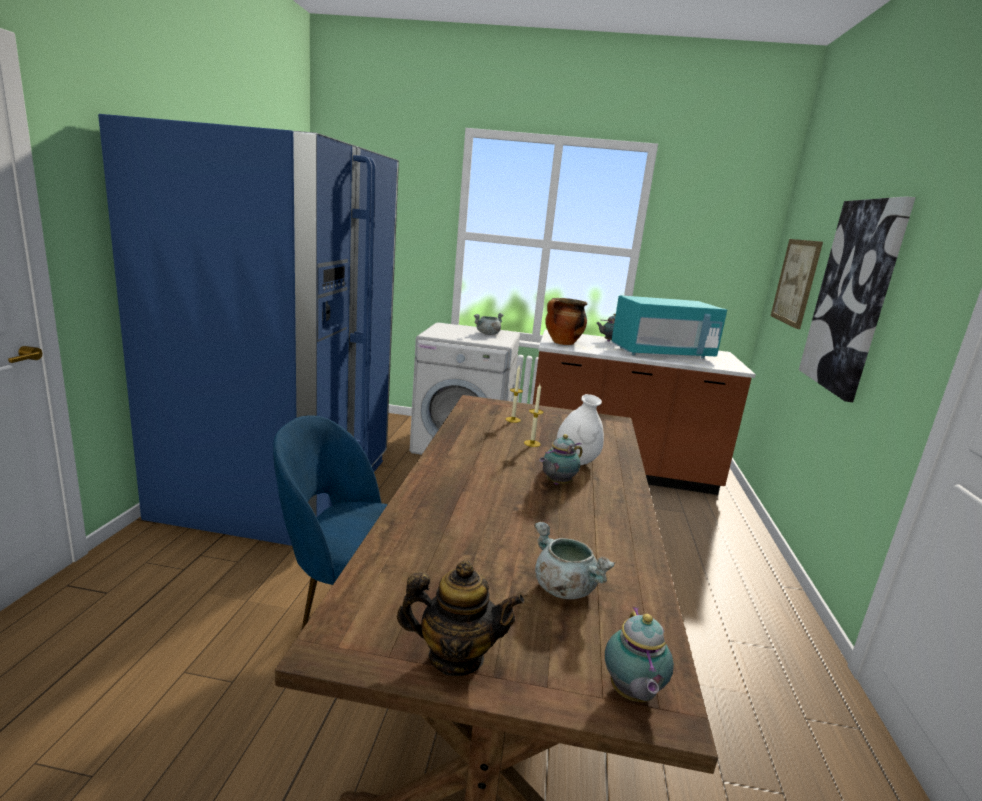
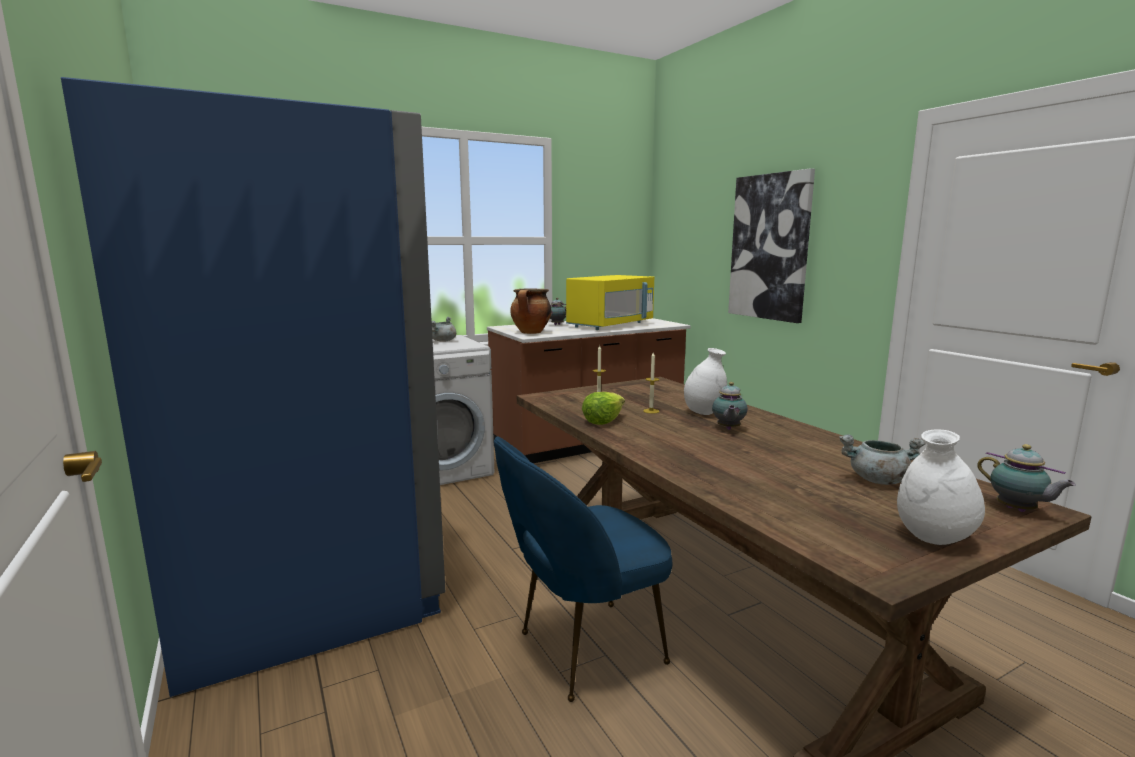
camera: 35 degrees left, 5 degrees down
teapot [397,560,524,676] -> white vase [897,429,985,545]
turquoise microwave [611,295,727,359] -> yellow microwave [566,275,654,330]
picture [771,239,823,329] -> none
none -> lettuce [582,392,625,425]

